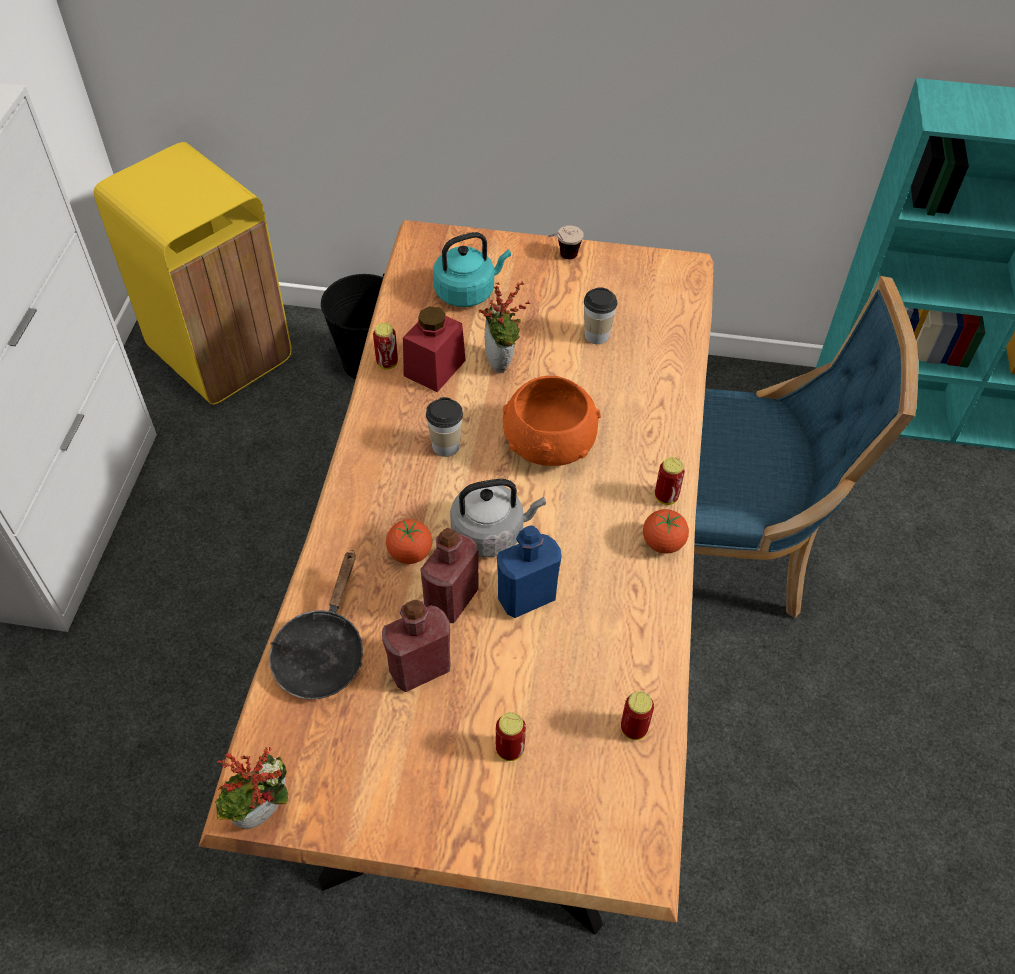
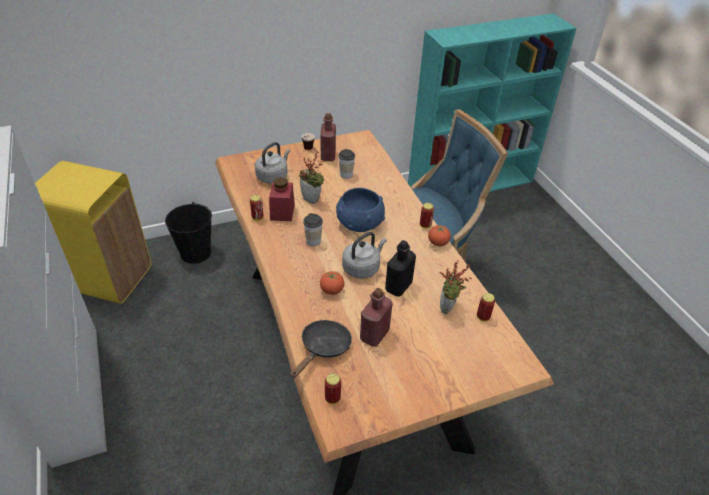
camera: 30 degrees left, 10 degrees down
potted plant [215,747,288,829] -> potted plant moved to [440,260,472,314]
black frying pan [269,550,363,699] -> black frying pan turned 135 degrees counterclockwise [290,320,352,378]
red bottle [420,528,479,623] -> red bottle moved to [320,113,336,161]
turquoise kettle [433,232,511,307] -> grey kettle [255,142,290,184]
can [496,712,526,761] -> can moved to [325,373,341,404]
blue bottle [497,526,562,618] -> black bottle [385,240,416,296]
orange bowl [503,376,601,466] -> blue bowl [336,188,385,232]

